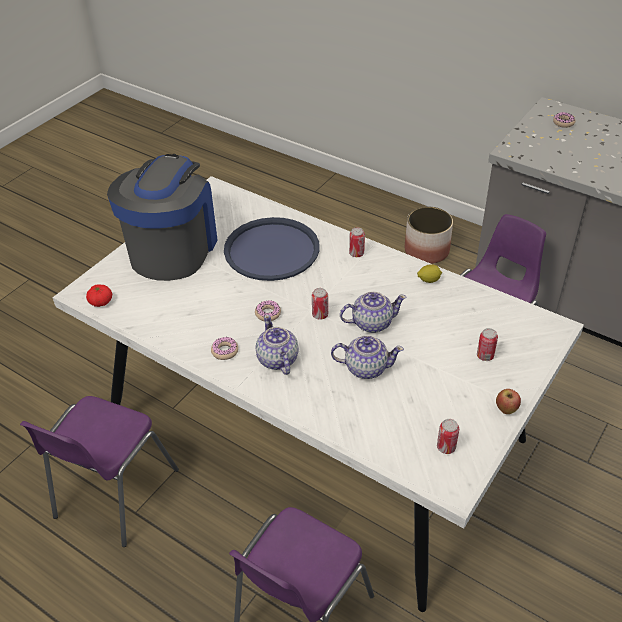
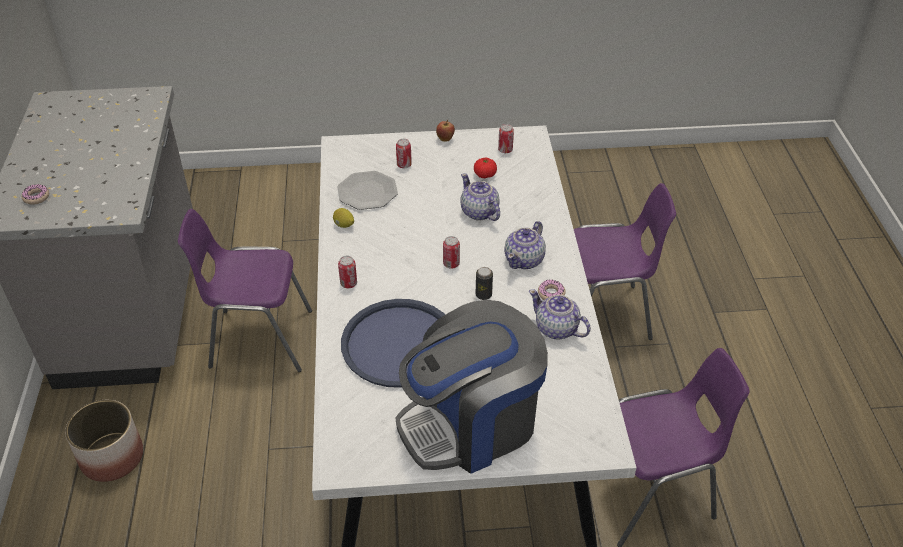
camera: 130 degrees left, 0 degrees up
tomato [86,284,112,307] -> tomato moved to [474,158,497,178]
donut [255,300,281,321] -> can [476,267,493,300]
teapot [340,291,406,333] -> teapot moved to [529,289,591,340]
none -> plate [337,171,398,210]

